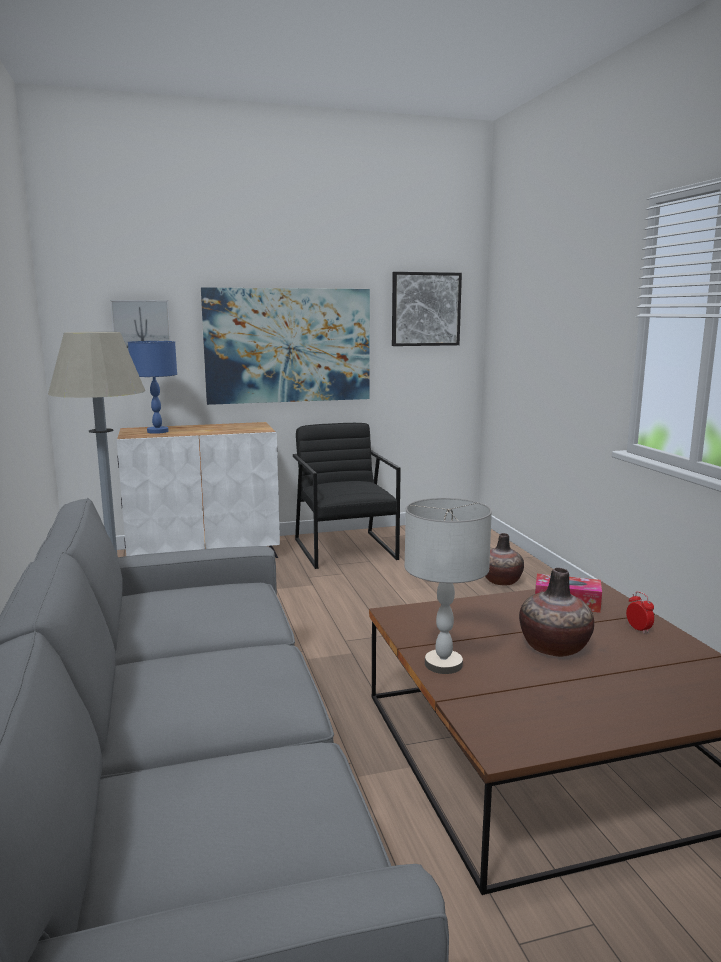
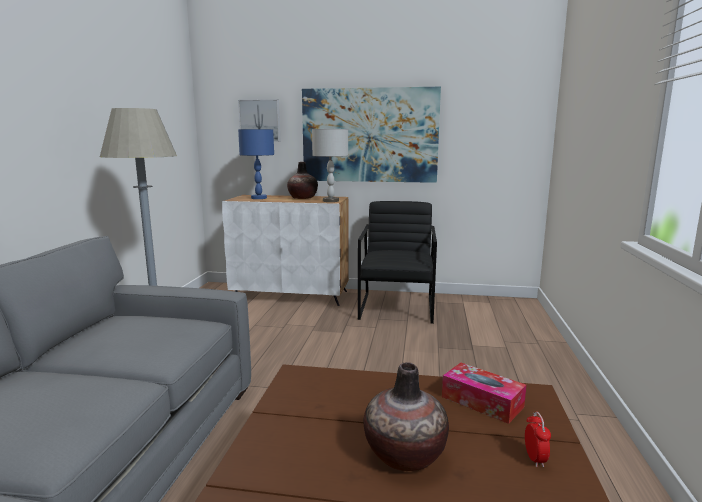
camera: 25 degrees right, 0 degrees up
picture [392,272,462,346] -> none
grey table lamp [404,498,492,674] -> grey table lamp moved to [312,129,348,202]
vase [485,533,524,585] -> vase moved to [287,162,318,199]

